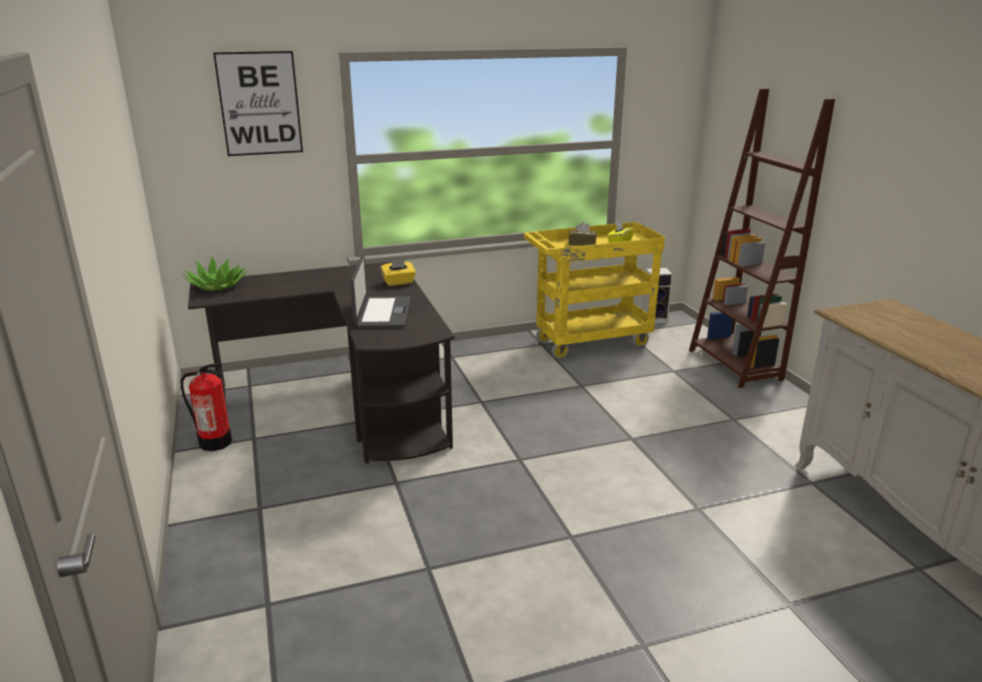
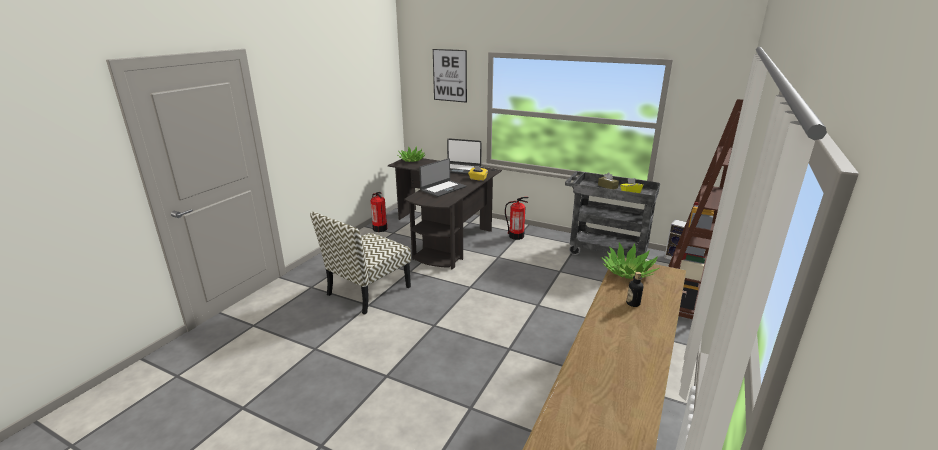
camera: 45 degrees right, 0 degrees up
yellow cart [524,222,665,359] -> black cart [565,171,660,259]
none -> chair [310,212,411,315]
none -> laptop [447,138,482,175]
none -> fire extinguisher [505,197,529,240]
none -> potted plant [601,243,659,279]
none -> bottle [626,272,643,307]

